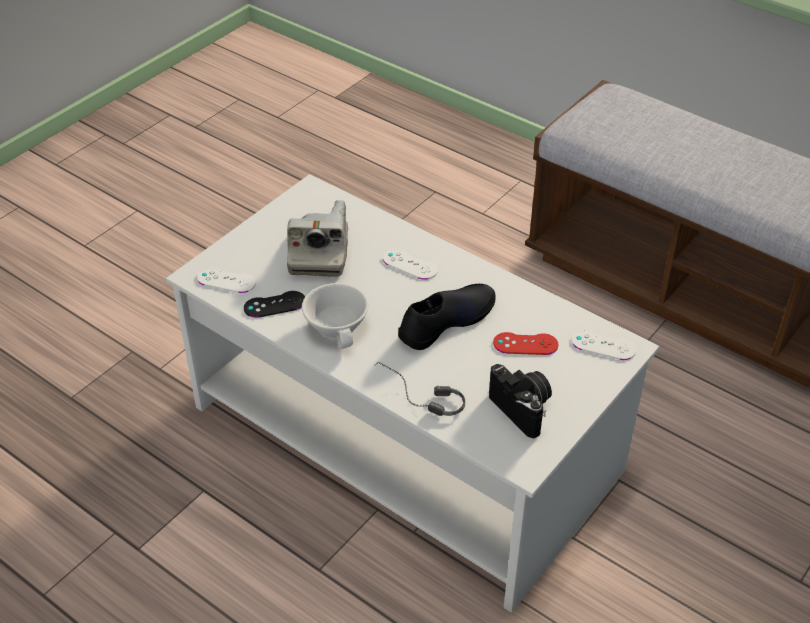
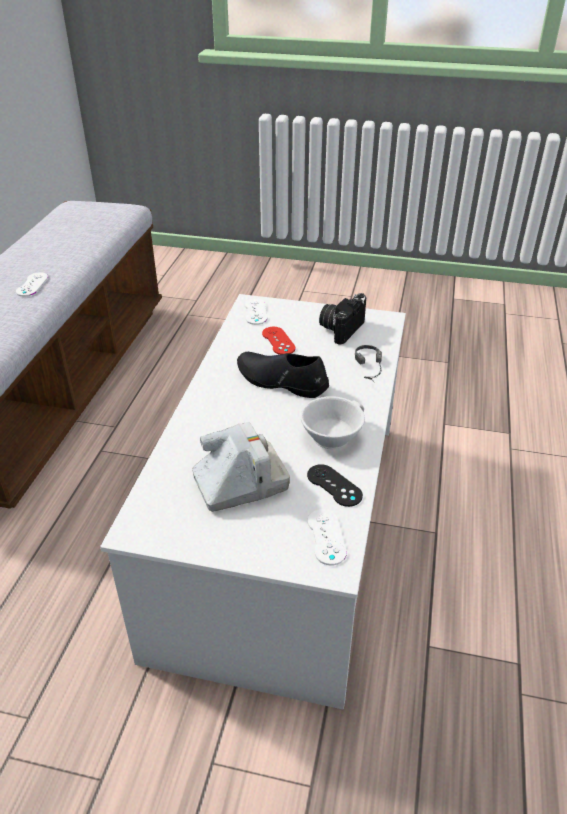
camera: 115 degrees left, 5 degrees down
white game controller [383,249,438,280] -> white game controller moved to [16,272,48,296]

